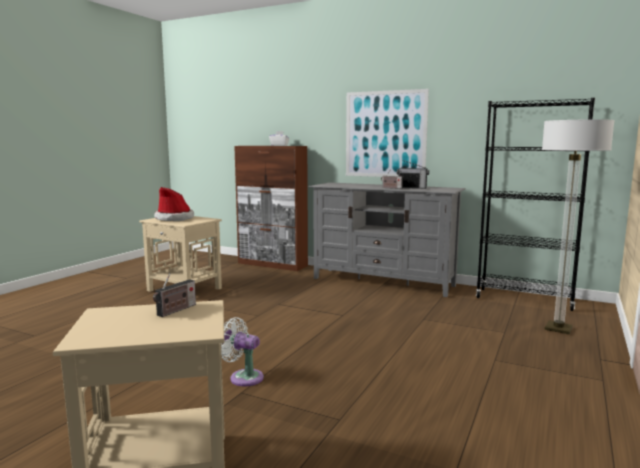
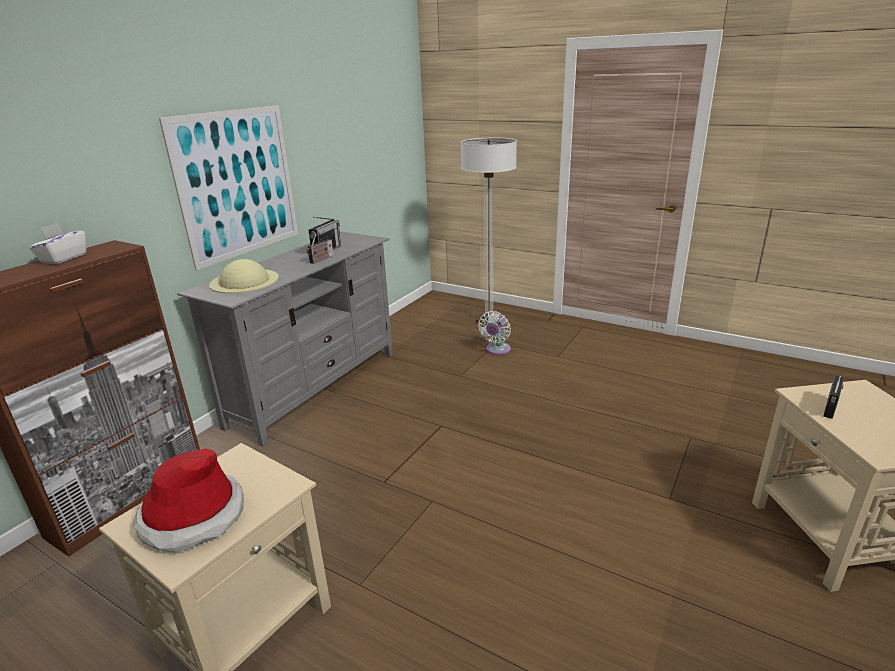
camera: 85 degrees left, 15 degrees up
radio [153,273,196,317] -> radio turned 90 degrees clockwise [823,375,844,419]
white fan [221,317,264,386] -> white fan moved to [478,311,511,355]
black bookcase [476,98,595,311] -> none
none -> beige hat [209,259,279,293]

